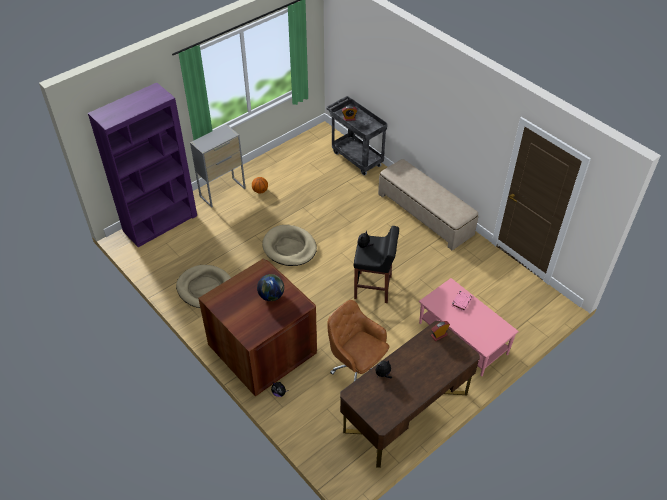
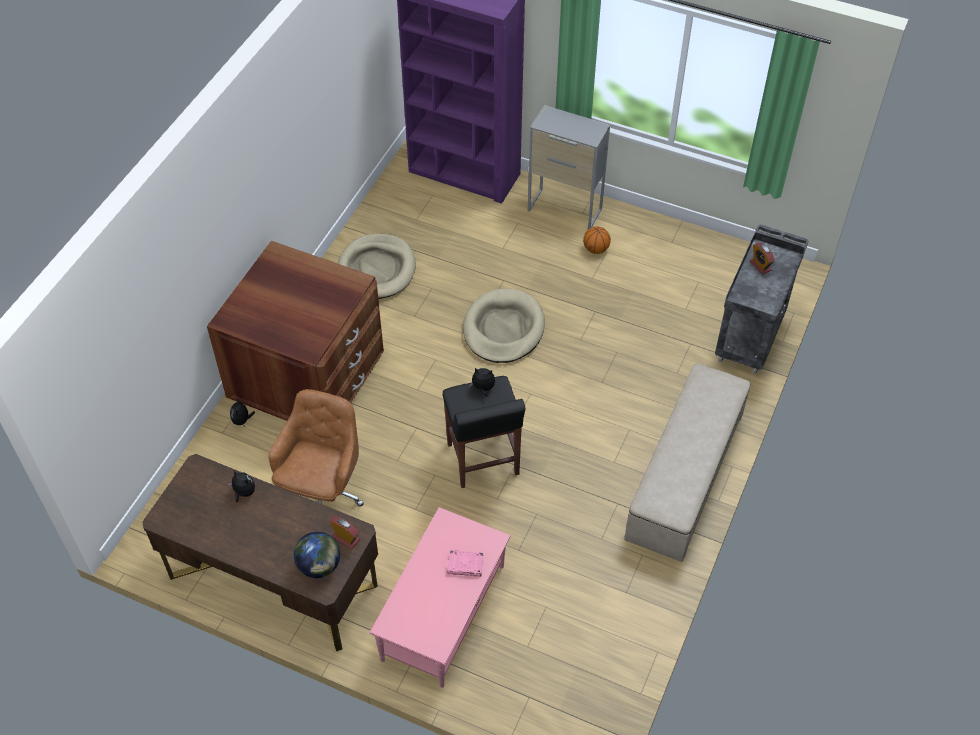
camera: 65 degrees right, 5 degrees up
globe [257,274,284,301] -> globe moved to [294,532,340,578]

